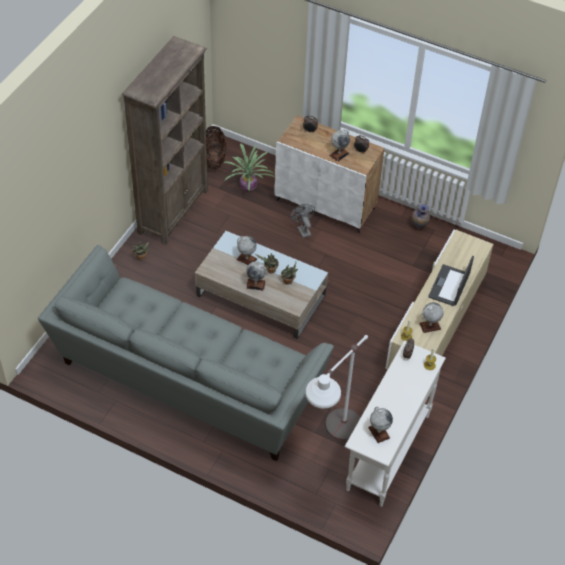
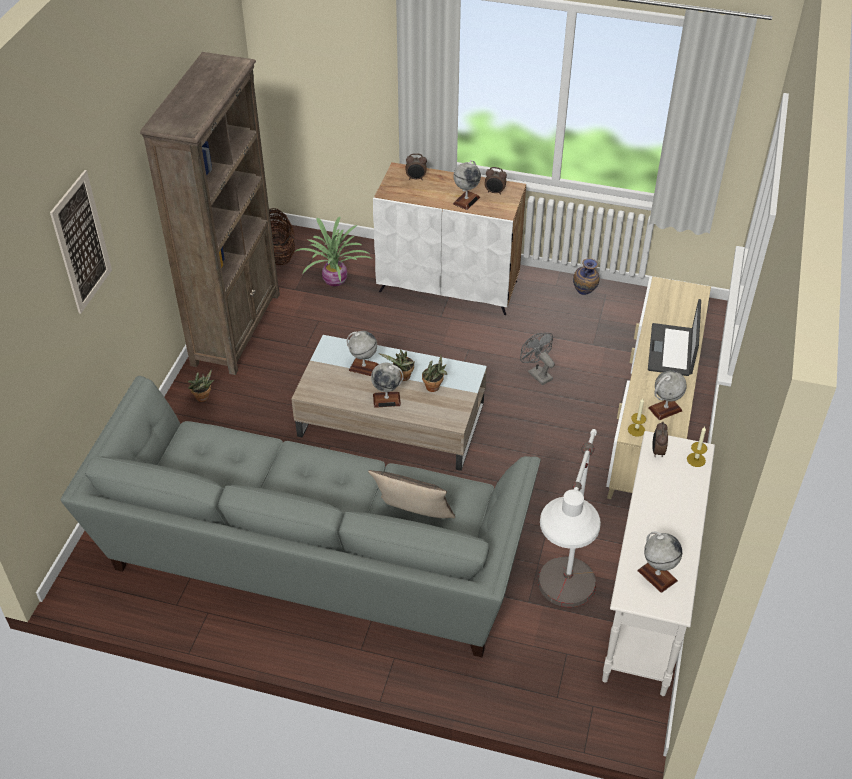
camera: 10 degrees left, 5 degrees down
grey fan [290,204,315,238] -> grey fan moved to [520,333,555,385]
none -> picture [50,170,112,314]
none -> pillow [368,470,455,518]

